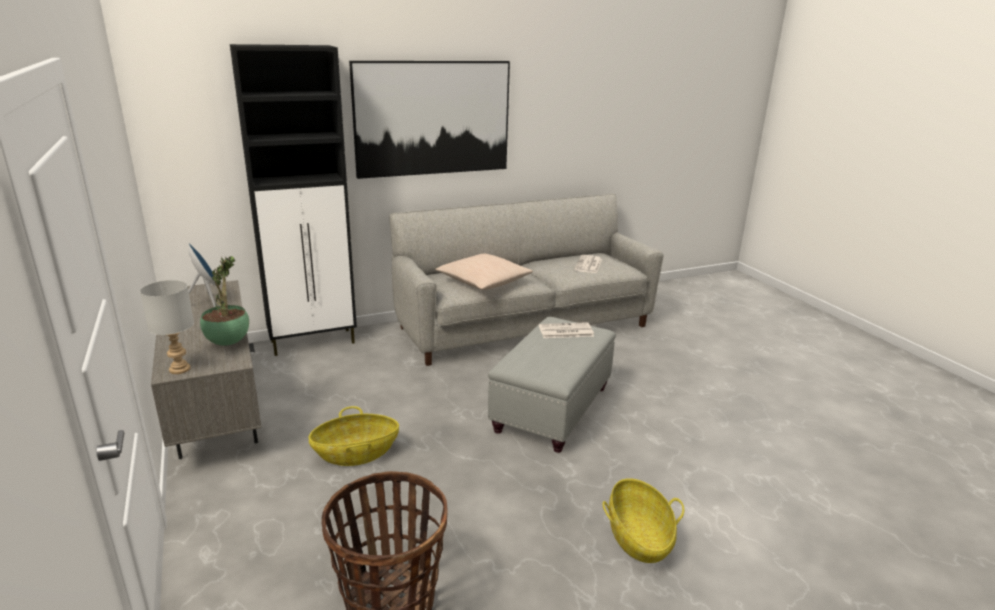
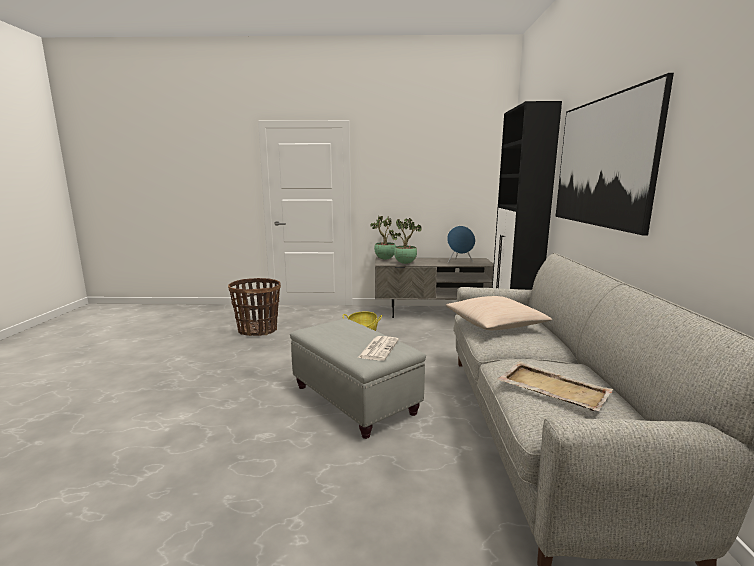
camera: 115 degrees right, 10 degrees down
grey table lamp [140,280,194,374] -> potted plant [370,216,396,260]
newspaper [574,255,602,273] -> beige tray [497,361,613,411]
basket [603,478,684,563] -> none

